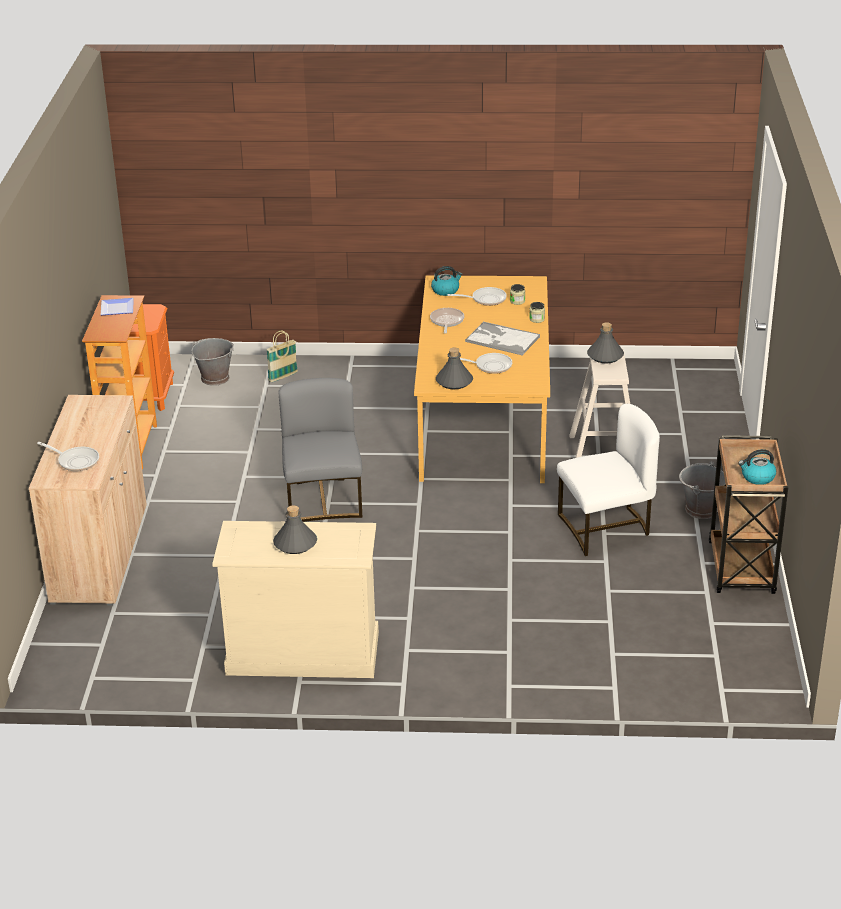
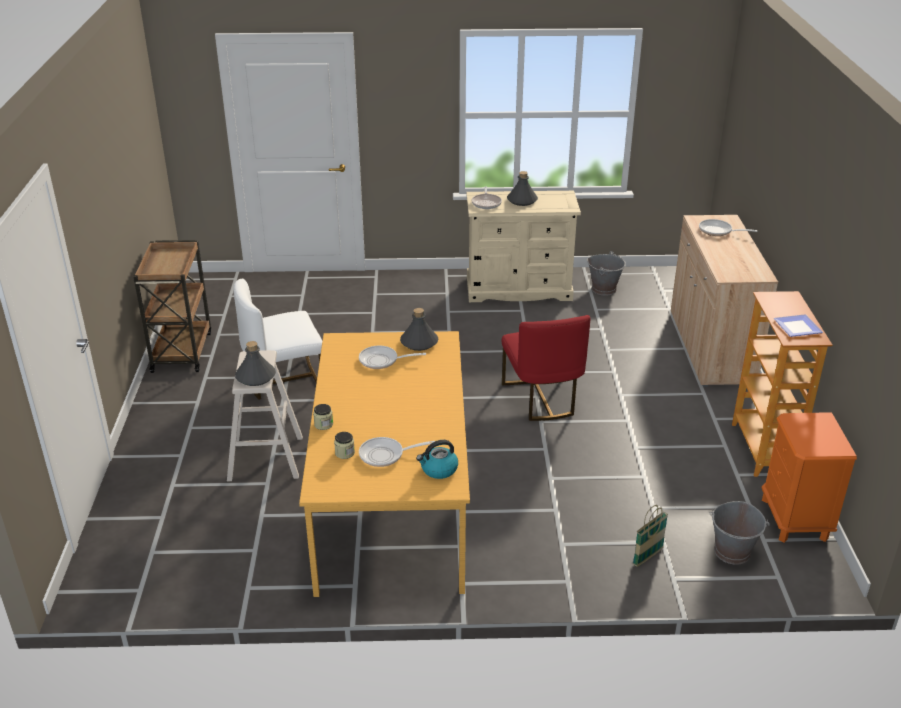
camera: 175 degrees right, 0 degrees up
grey chair [278,378,362,522] -> red chair [502,315,591,421]
frying pan [430,308,464,334] -> frying pan moved to [471,186,502,209]
tray [465,321,540,356] -> none
grey bucket [679,461,726,519] -> grey bucket moved to [587,251,626,296]
kettle [738,449,776,484] -> none

